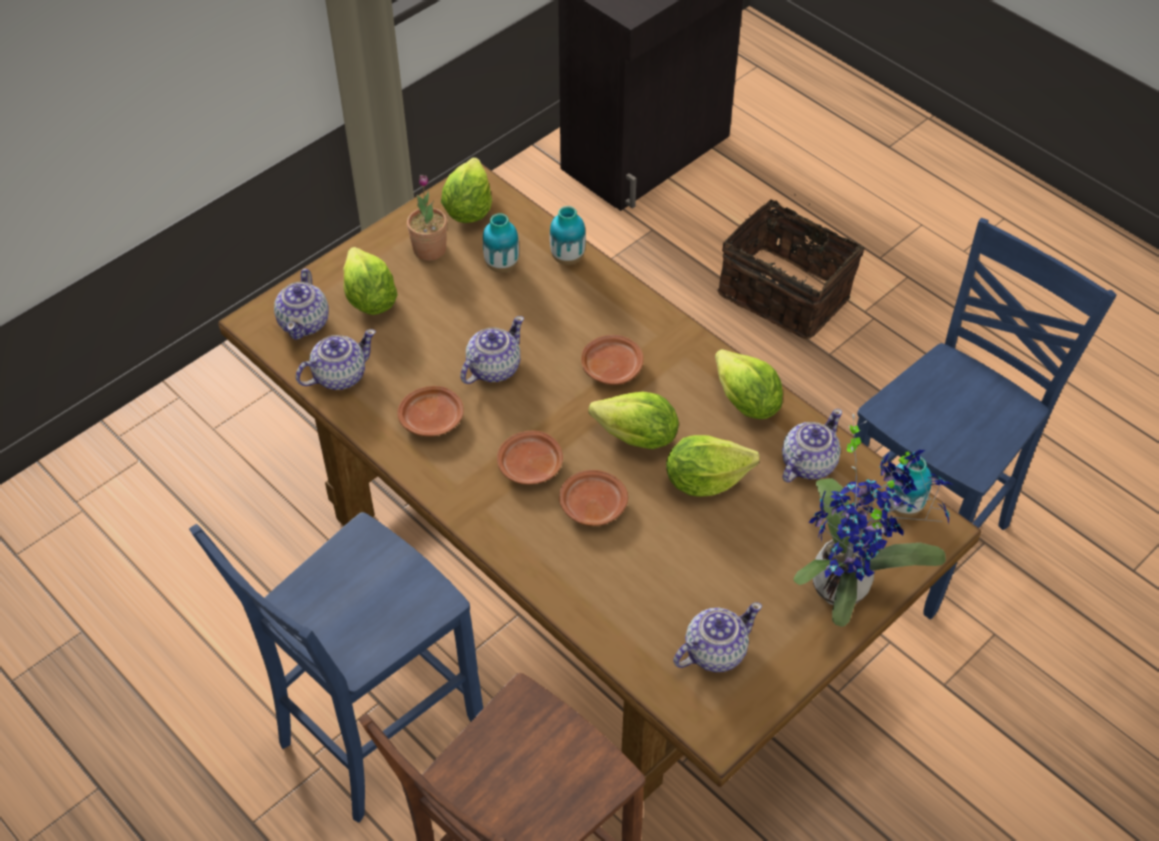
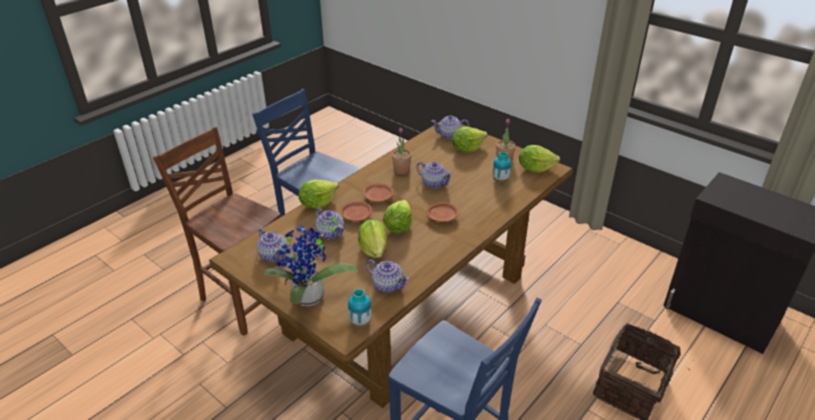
camera: 85 degrees right, 15 degrees down
teapot [296,329,376,390] -> teapot moved to [315,207,344,239]
brown plate [397,386,464,436] -> potted plant [392,128,412,175]
vase [550,206,586,265] -> none
lettuce [715,349,783,419] -> lettuce moved to [299,180,339,209]

